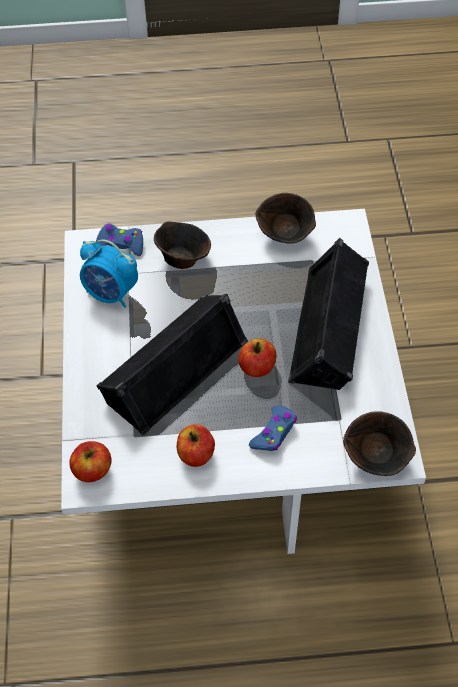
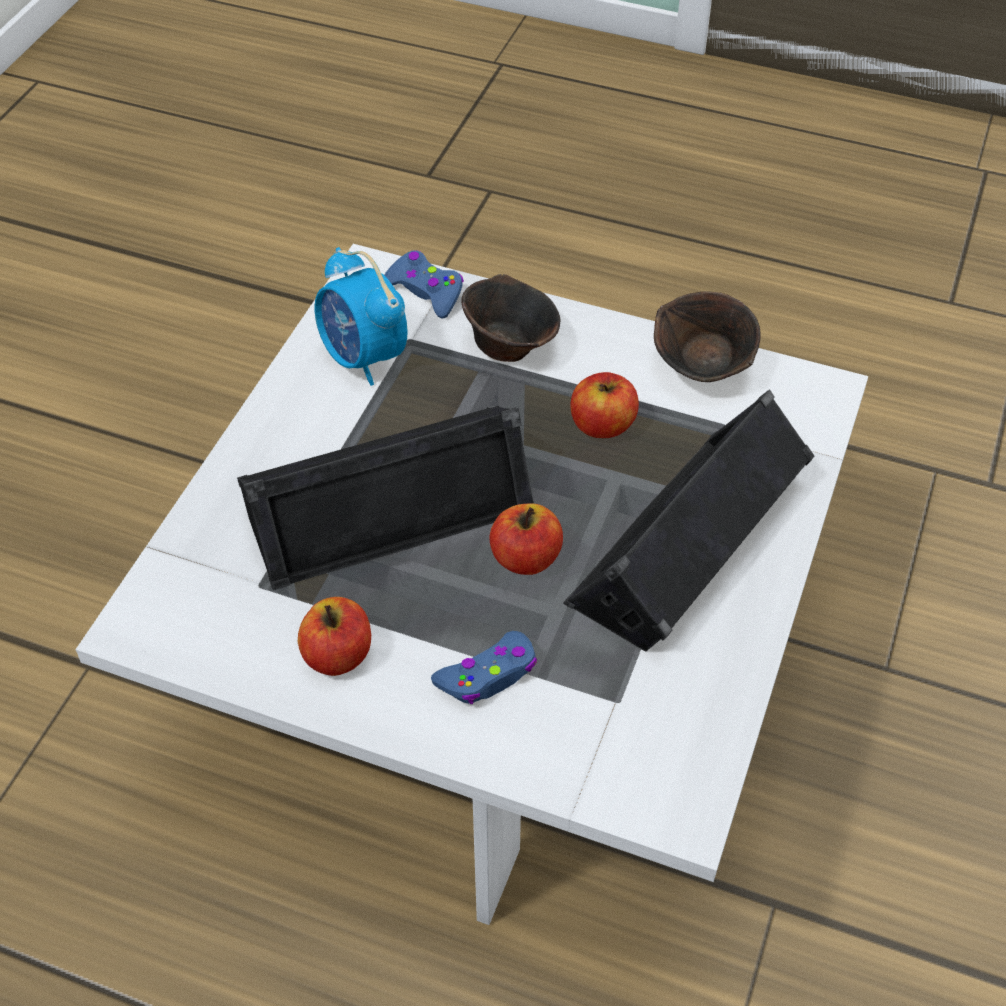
camera: 25 degrees right, 5 degrees down
apple [69,441,111,482] -> apple moved to [570,372,639,438]
brown bowl [343,411,416,476] -> none

